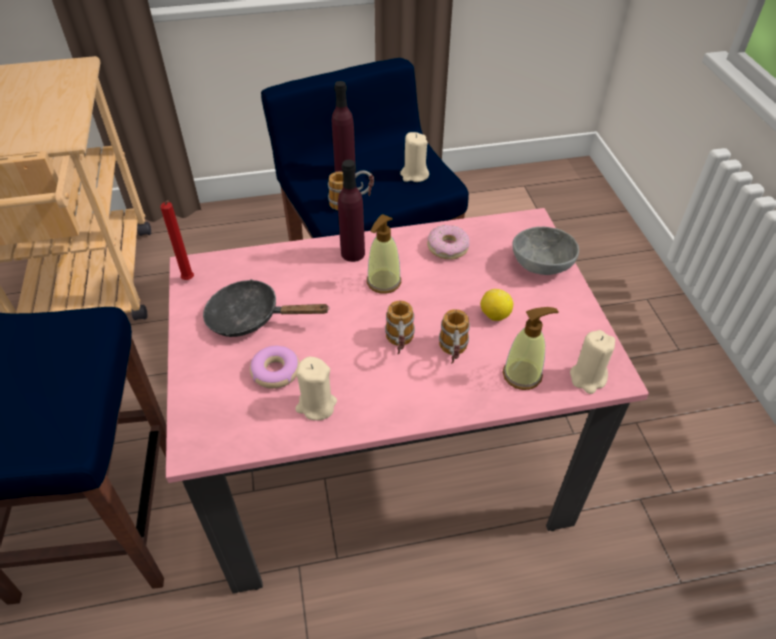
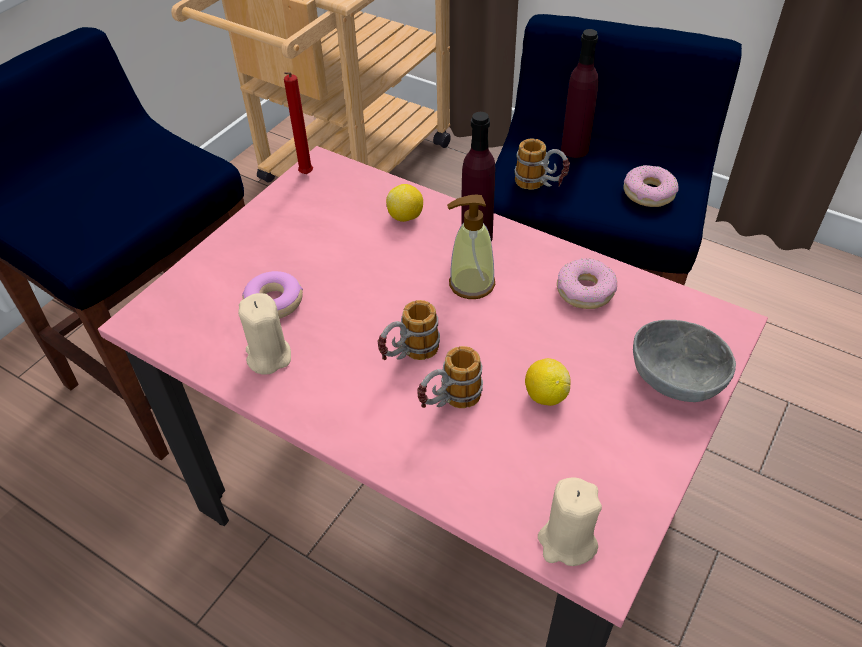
camera: 45 degrees right, 0 degrees up
black frying pan [203,279,330,337] -> none
beige candle [400,132,429,182] -> donut [624,165,678,207]
soap dispenser [503,307,559,390] -> none
none -> lemon [386,184,423,222]

